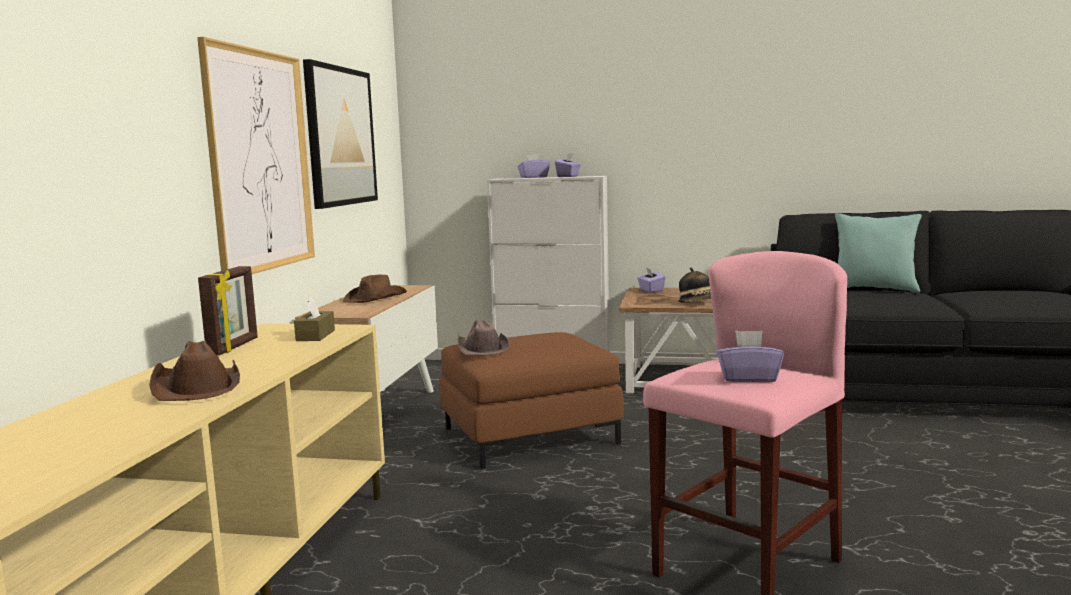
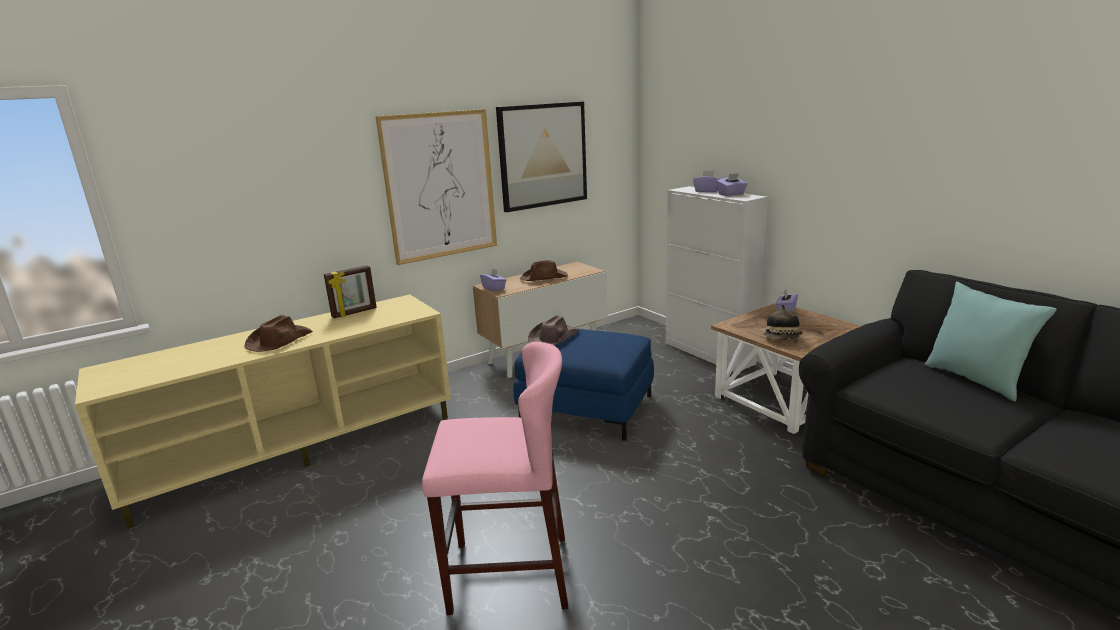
camera: 45 degrees right, 10 degrees up
brown tissue box [294,297,335,341] -> none
brown ottoman [439,332,624,469] -> blue ottoman [513,329,654,441]
purple tissue box [717,330,784,382] -> purple tissue box moved to [480,268,506,292]

